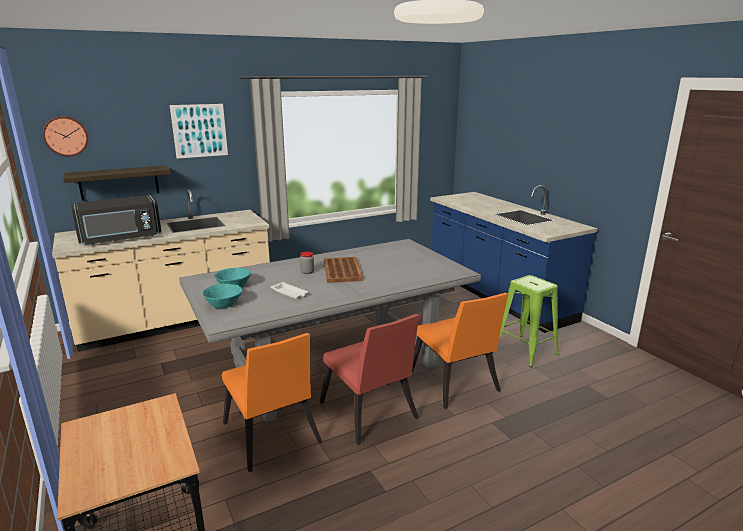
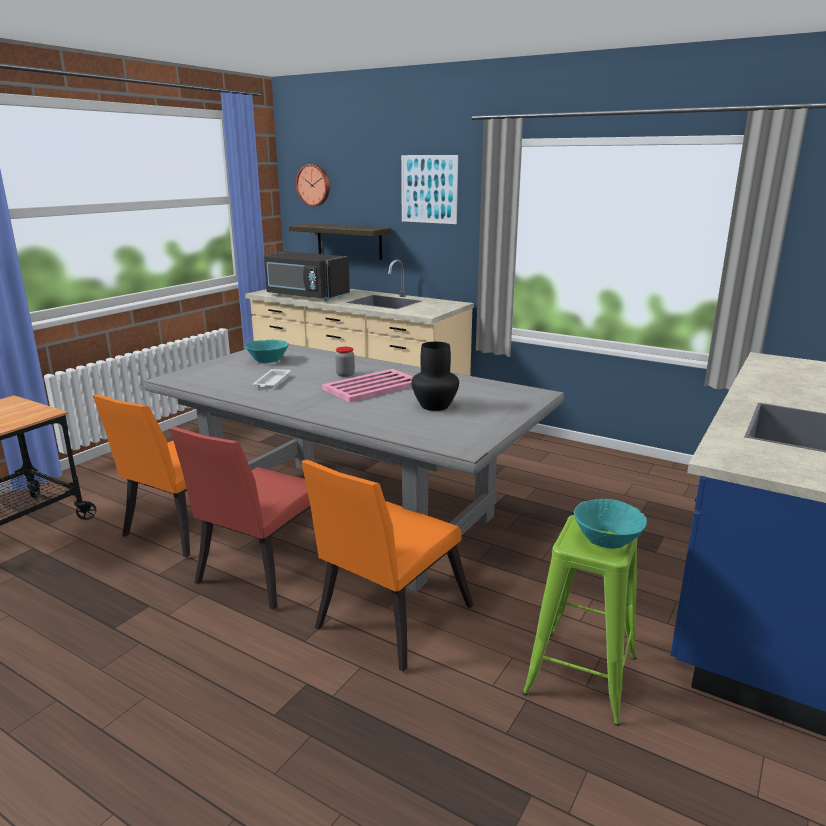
camera: 60 degrees right, 0 degrees up
turquoise bowl [202,284,242,308] -> turquoise bowl moved to [574,499,647,549]
brown tray [324,257,363,283] -> pink tray [322,369,413,402]
none -> black vase [411,342,459,411]

